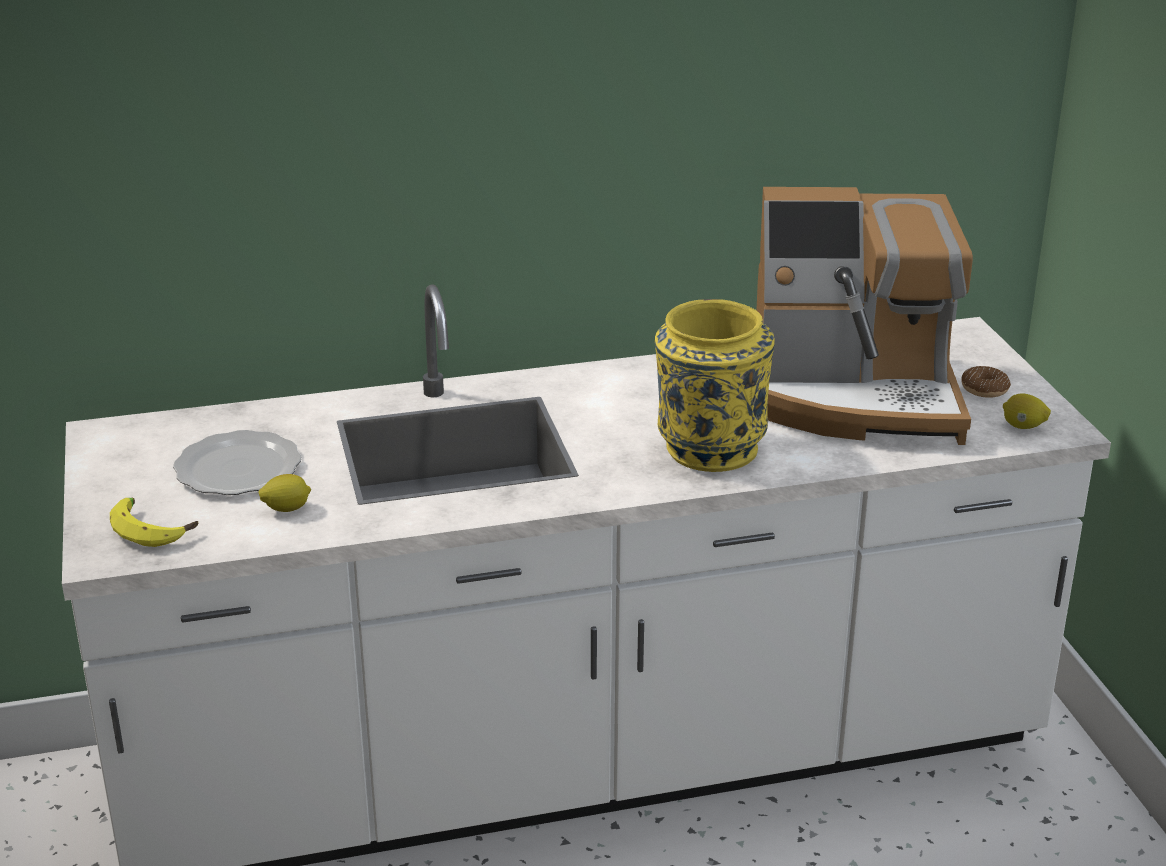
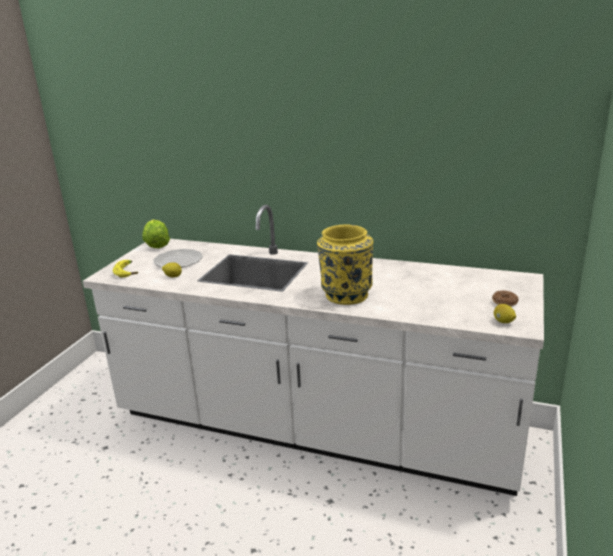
camera: 35 degrees right, 5 degrees down
coffee machine [756,187,973,445] -> none
none -> lettuce [143,219,170,248]

